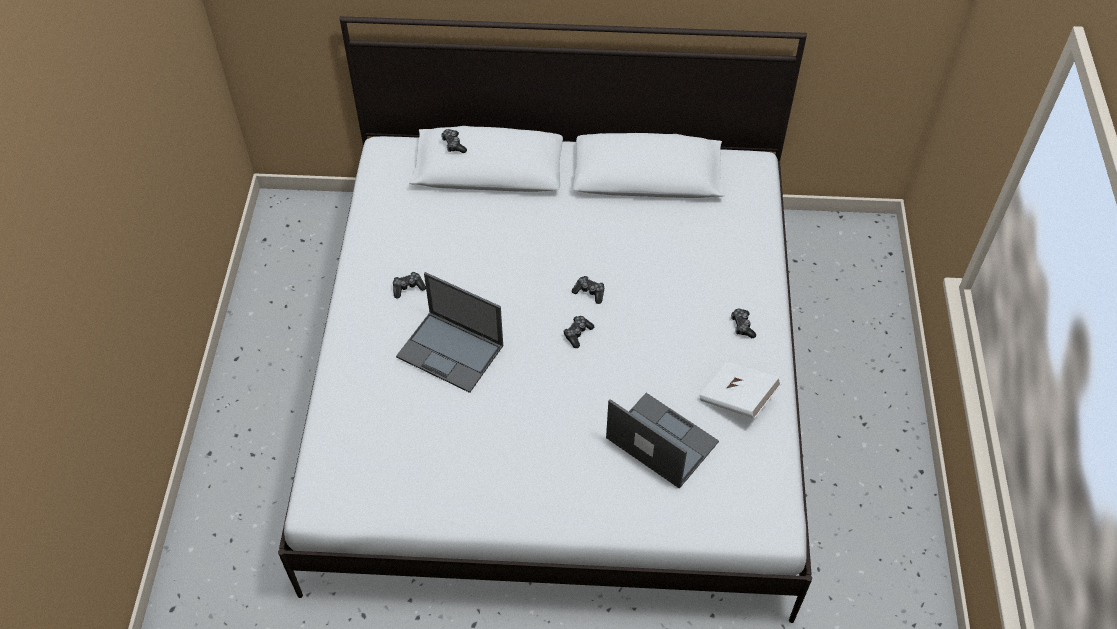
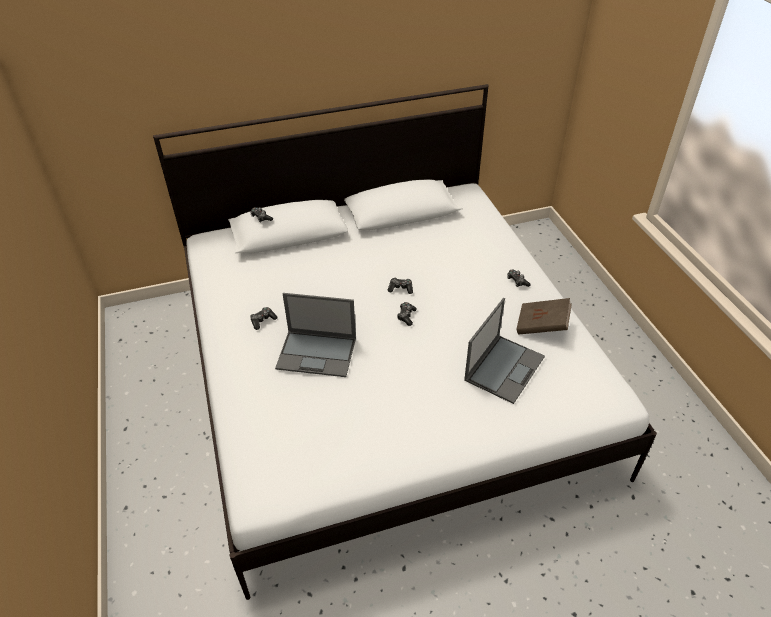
camera: 20 degrees left, 10 degrees down
laptop [606,393,719,489] -> laptop turned 105 degrees clockwise [464,298,545,404]
white book [700,362,781,418] -> brown book [516,298,572,334]

